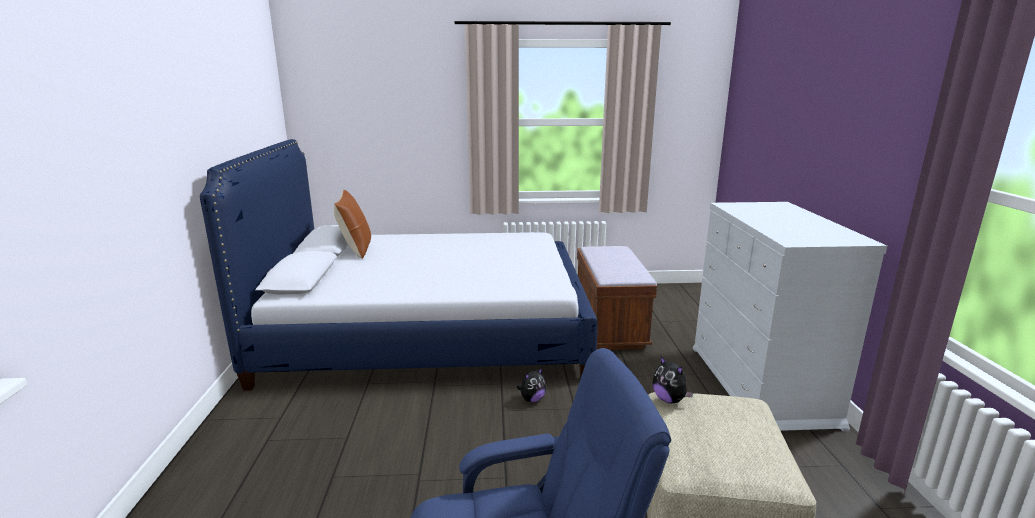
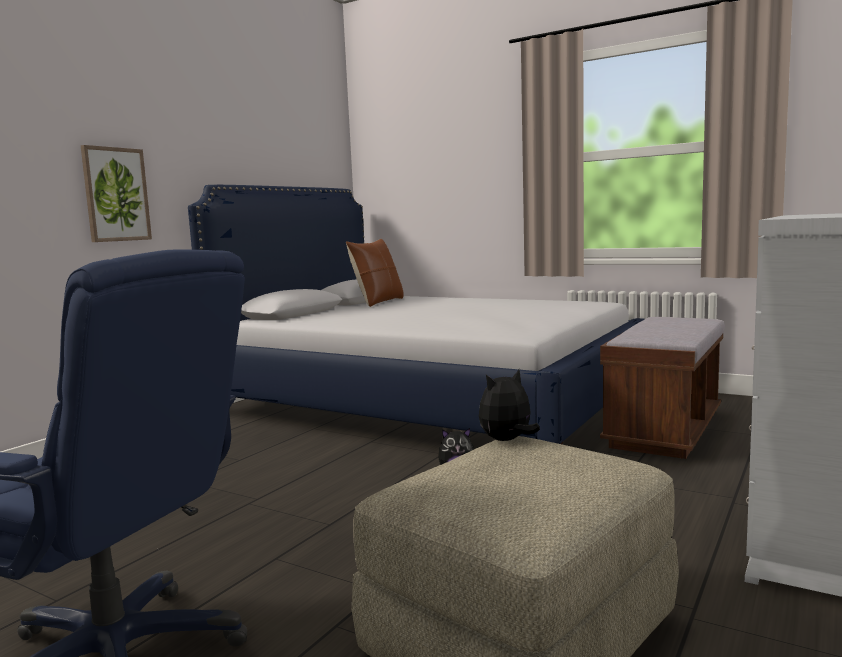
camera: 35 degrees right, 10 degrees down
plush toy [653,356,693,403] -> plush toy turned 60 degrees clockwise [479,369,540,441]
none -> picture [81,145,152,242]

